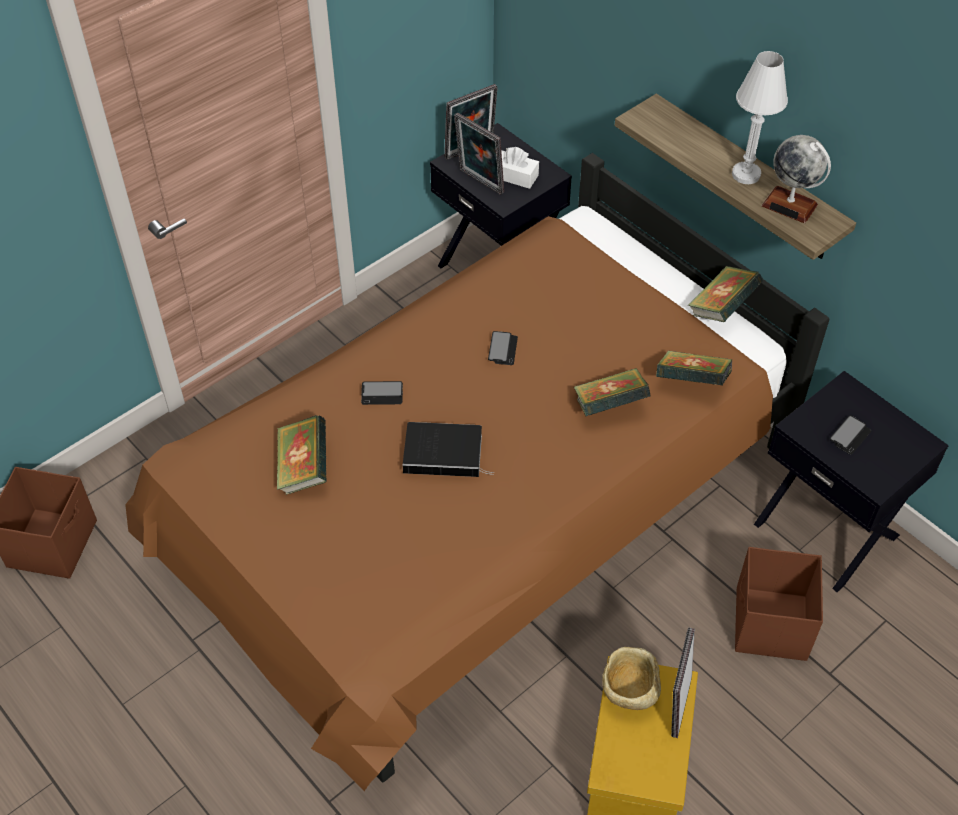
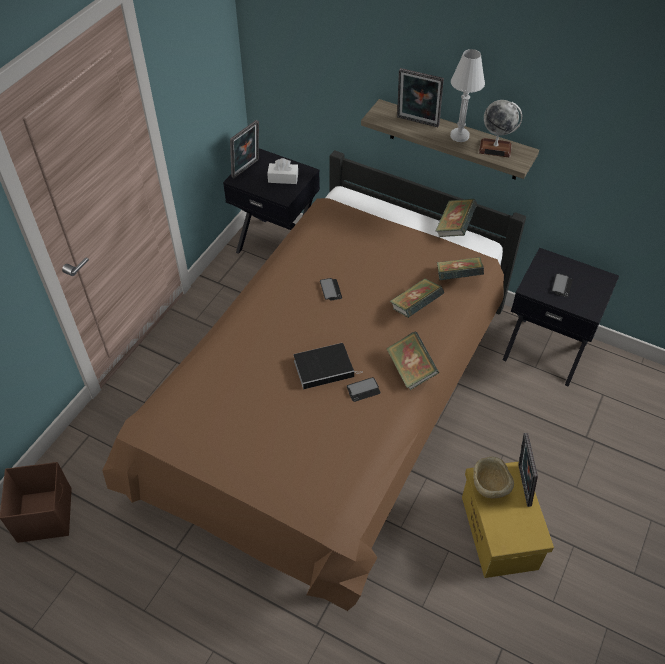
camera: 20 degrees left, 0 degrees up
book [277,415,327,495] -> book moved to [386,332,439,390]
phone [361,381,403,405] -> phone moved to [347,377,381,402]
picture frame [454,112,504,195] -> picture frame moved to [397,68,444,127]
brown storage box [735,547,823,661] -> none

